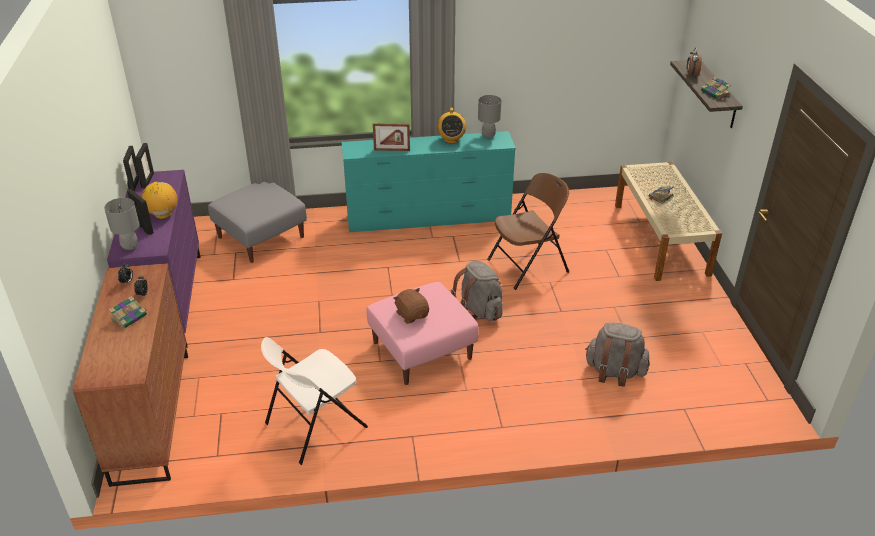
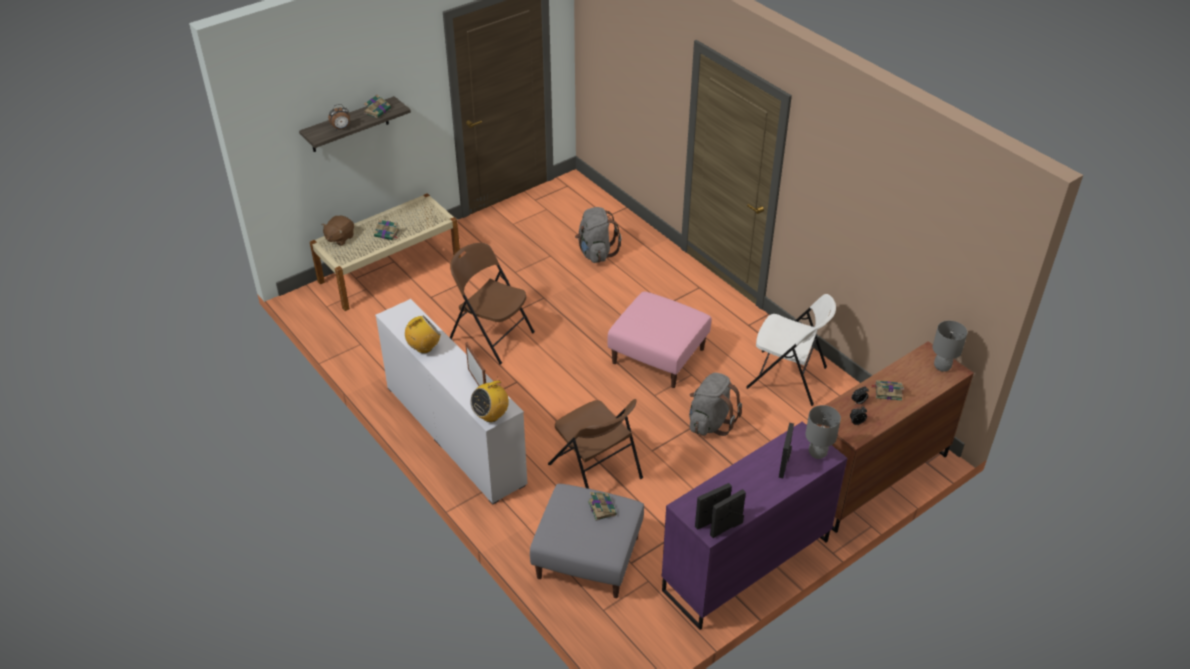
camera: 120 degrees left, 5 degrees up
radio [142,181,178,219] -> radio moved to [470,376,509,422]
turquoise dresser [342,131,516,232] -> white dresser [375,299,527,505]
brown plush toy [393,288,429,324] -> brown plush toy moved to [322,216,354,246]
grey backpack [451,261,503,321] -> grey backpack moved to [689,373,742,436]
grey table lamp [478,95,501,138] -> grey table lamp moved to [933,321,967,372]
none -> brown chair [548,399,643,489]
none -> book [588,492,617,521]

